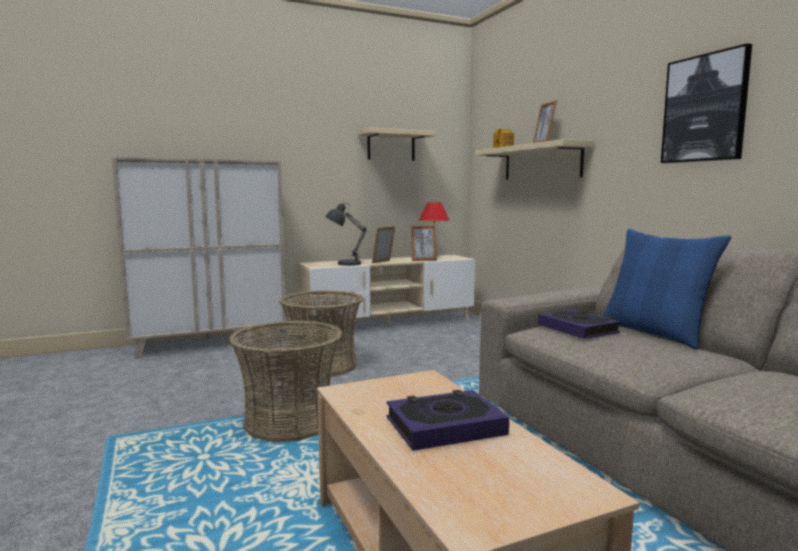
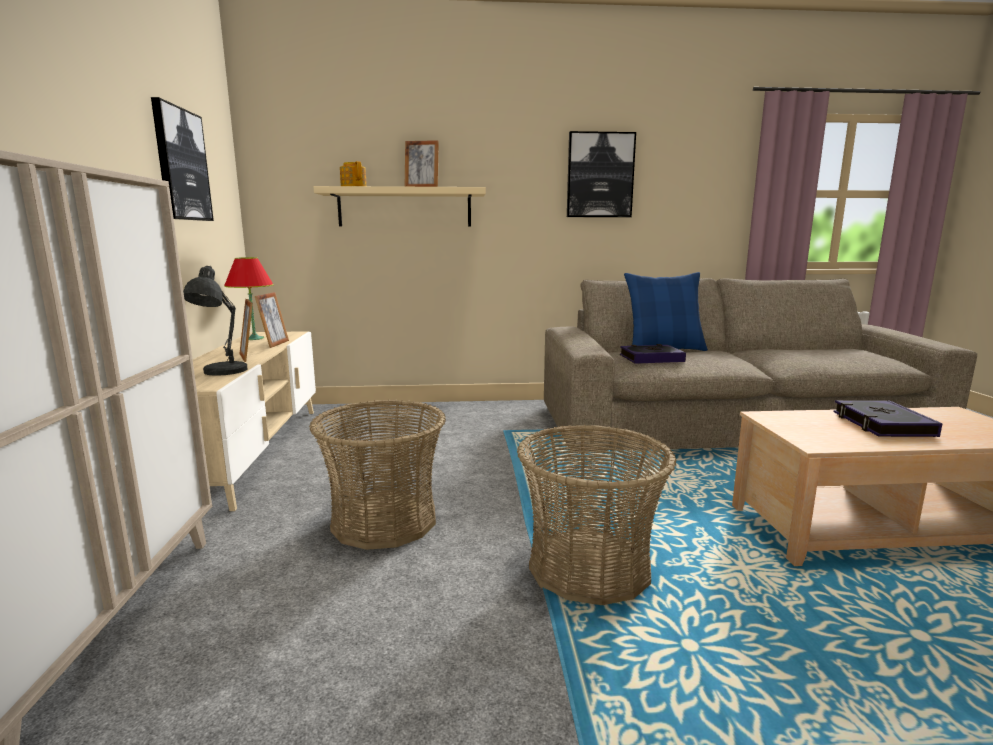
camera: 70 degrees left, 5 degrees up
beige shelf [358,127,437,161] -> picture [151,97,214,221]

